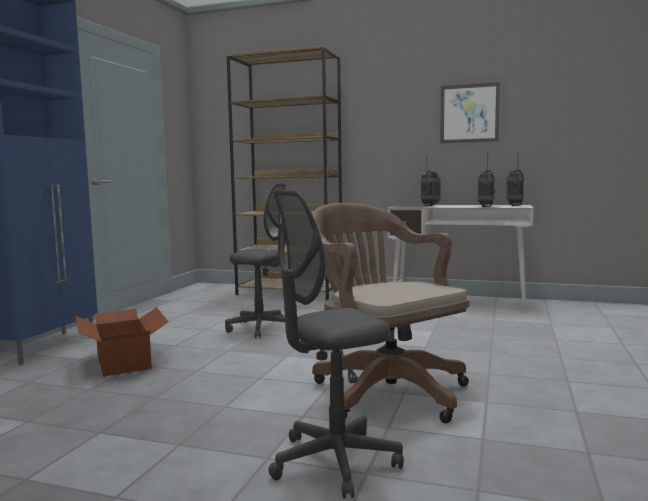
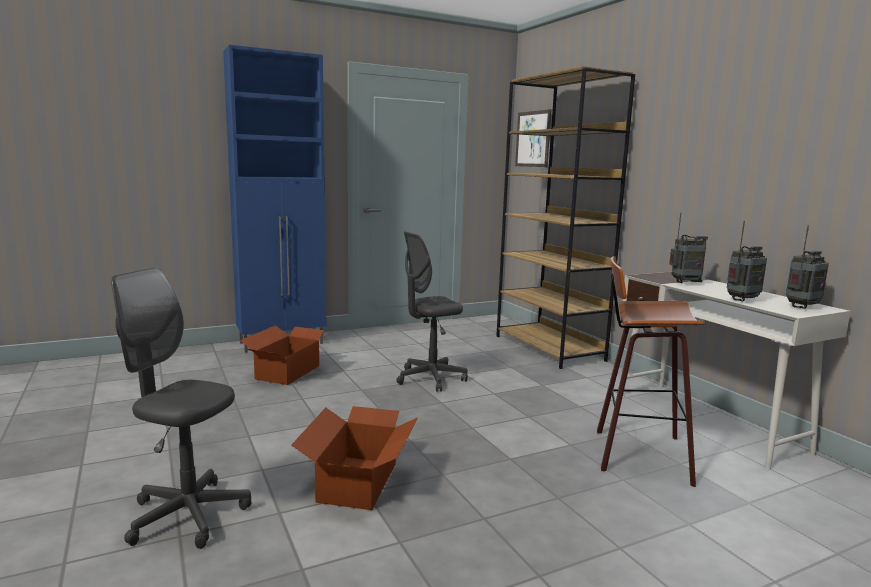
camera: 45 degrees right, 5 degrees up
grey office chair [225,183,286,338] -> grey office chair turned 90 degrees clockwise [396,231,468,392]
brown office chair [312,203,470,423] -> cardboard box [291,406,418,510]
picture [440,82,500,143] -> picture moved to [515,109,552,167]
none -> stool [597,256,705,487]

